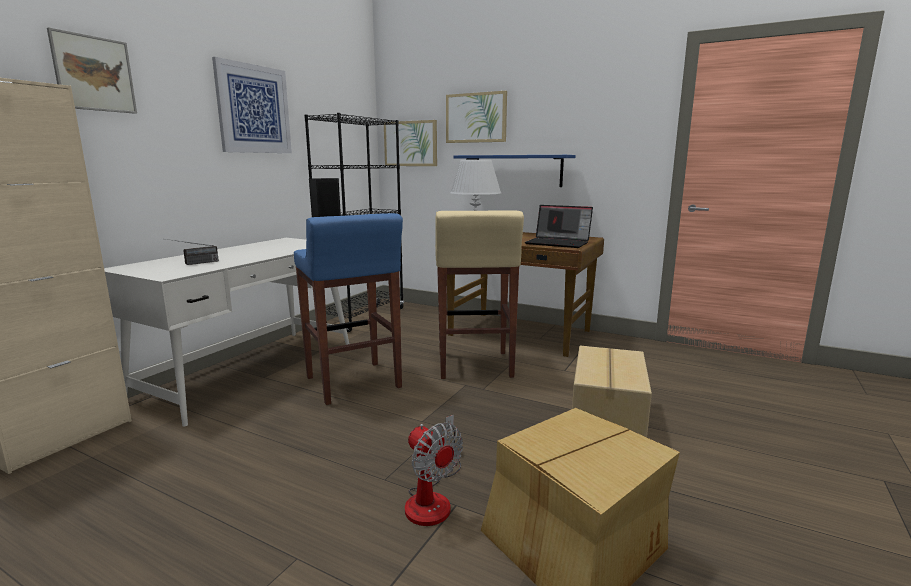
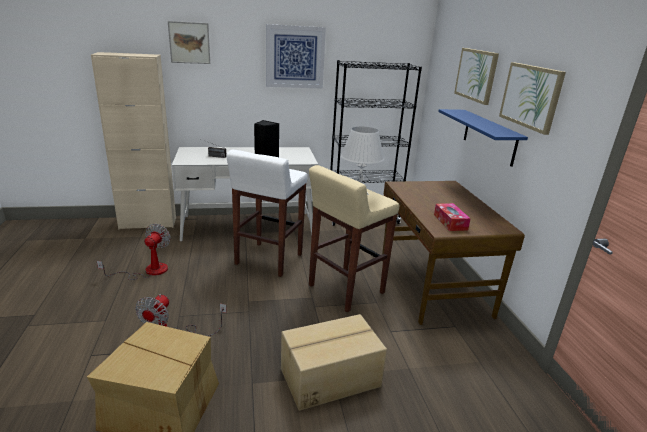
camera: 50 degrees right, 10 degrees up
blue stool [294,213,403,405] -> white stool [226,150,308,277]
picture [384,120,437,166] -> picture moved to [499,62,566,135]
laptop [525,205,593,248] -> tissue box [434,203,471,231]
none -> fan [97,224,171,280]

